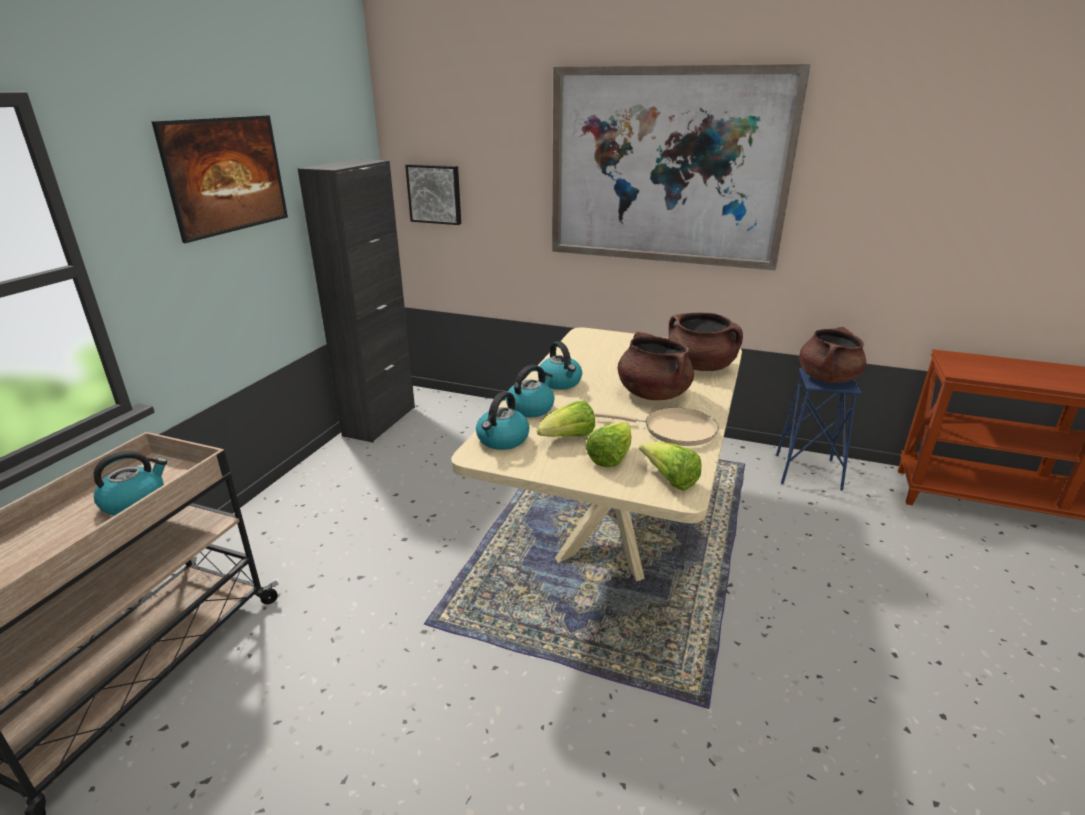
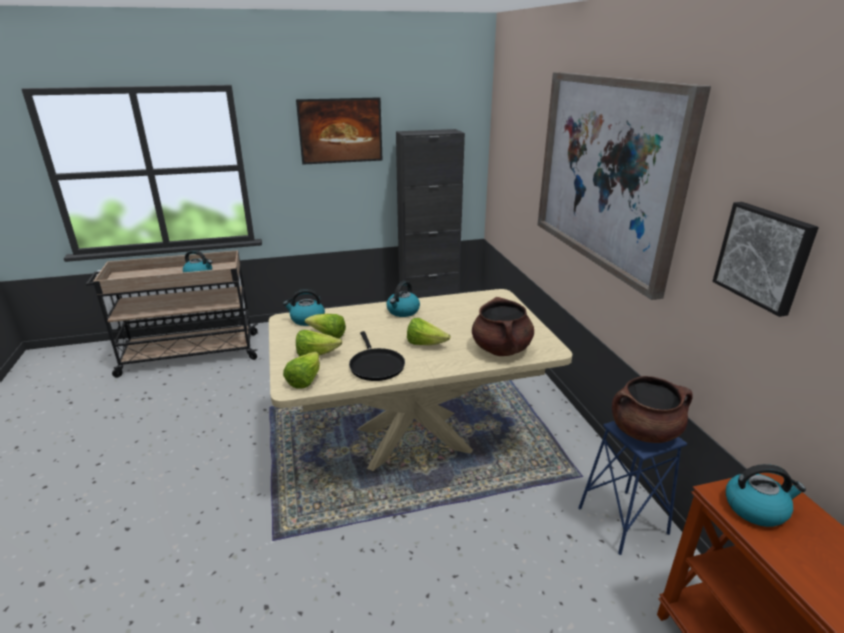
camera: 55 degrees right, 0 degrees up
picture [405,164,461,225] -> picture moved to [713,202,819,317]
kettle [506,365,555,418] -> kettle moved to [726,464,806,527]
beige frying pan [595,408,719,446] -> black frying pan [349,331,405,381]
brown cooking pot [618,332,694,400] -> lettuce [407,318,451,345]

